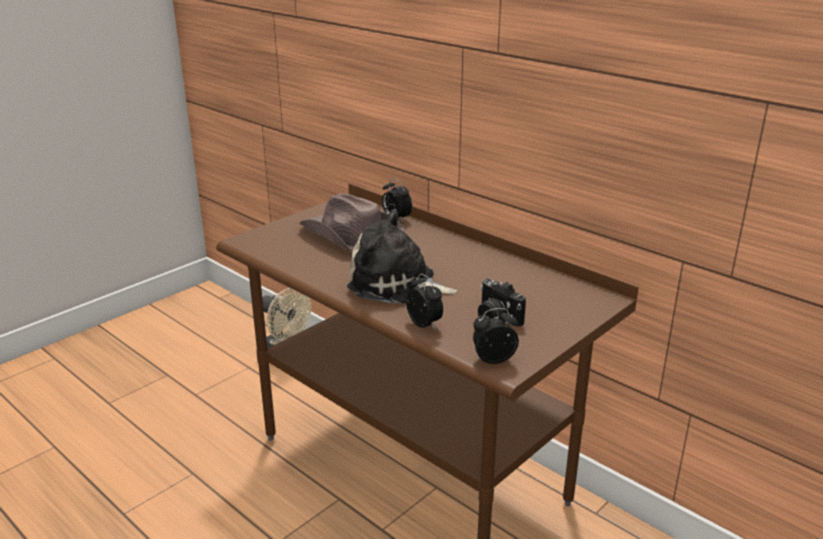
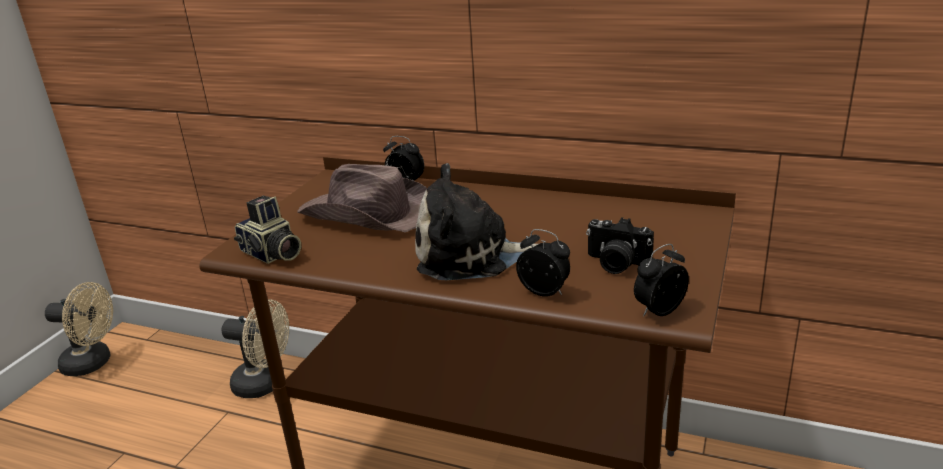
camera: 20 degrees left, 0 degrees up
none -> beige fan [45,282,113,376]
none -> camera [234,196,301,264]

